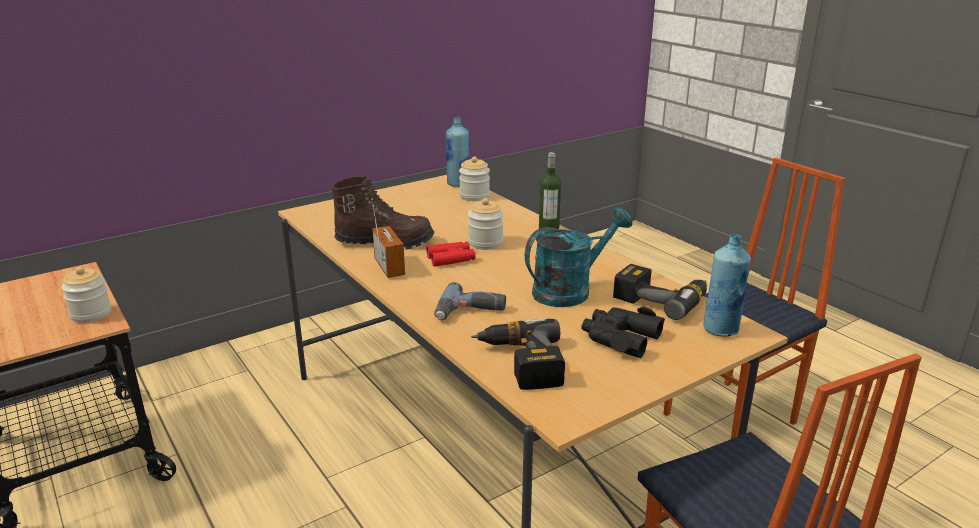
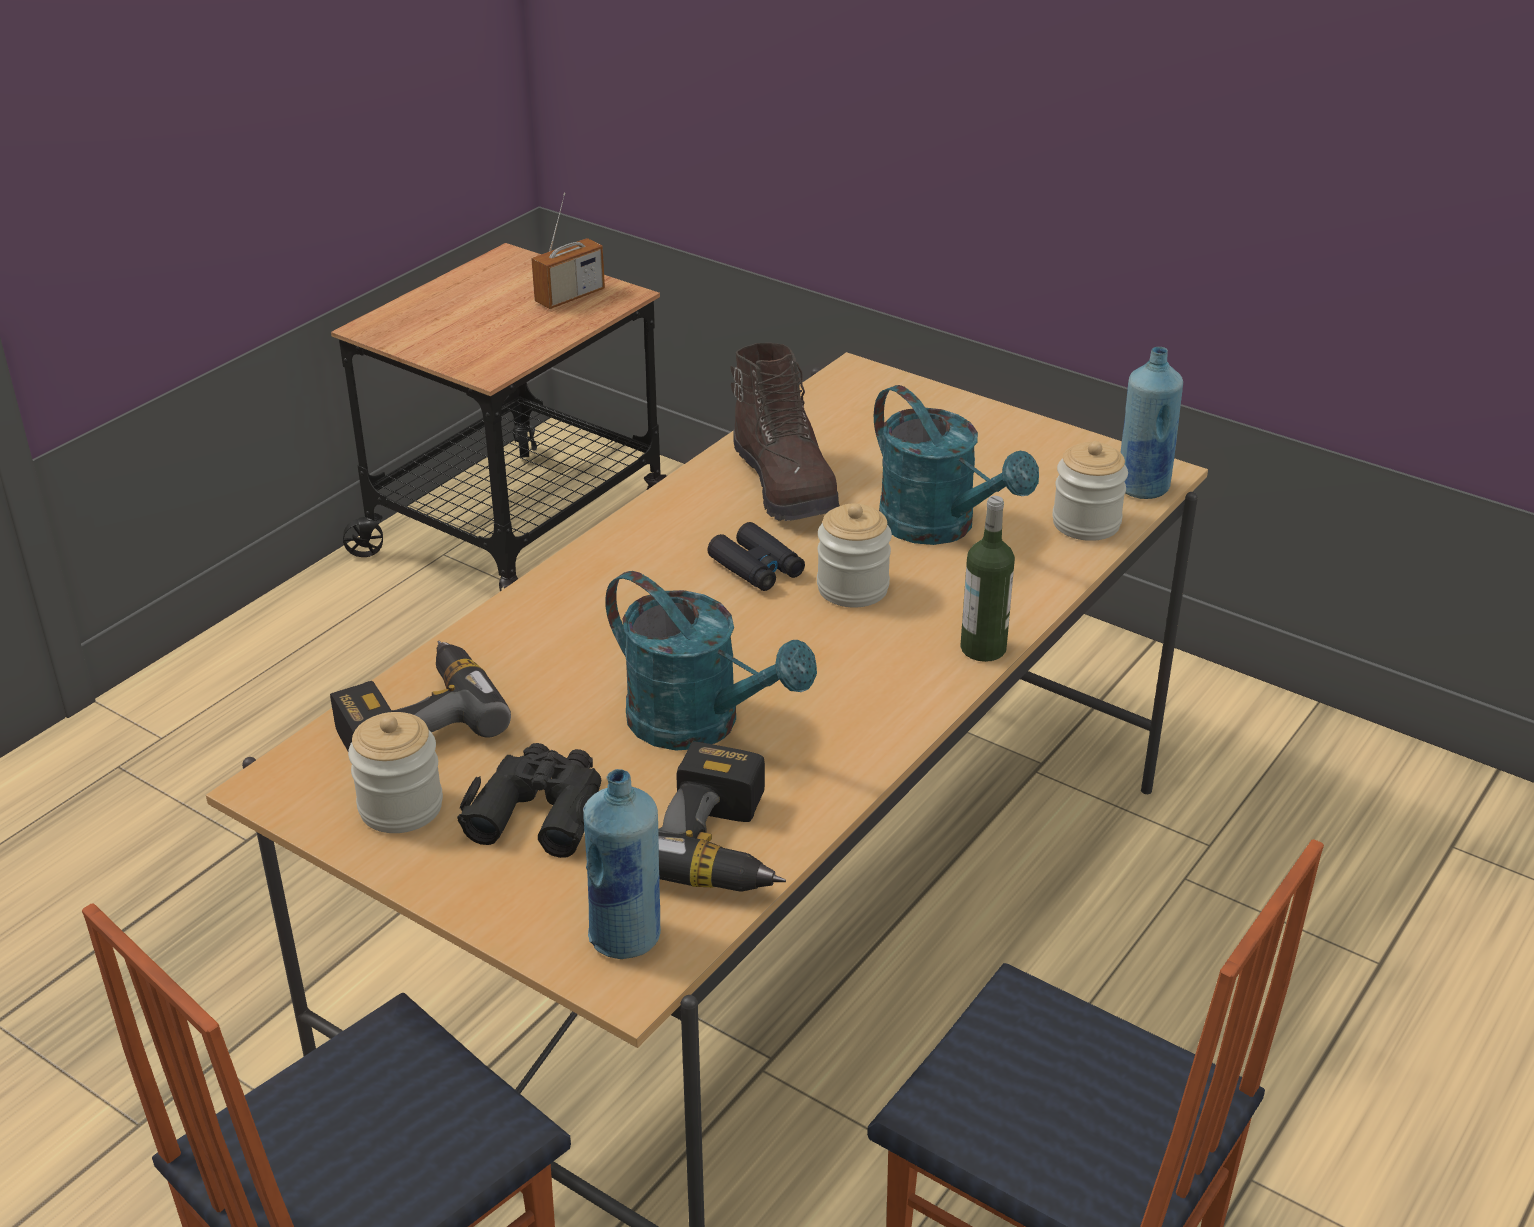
camera: 70 degrees right, 10 degrees up
jar [61,267,111,323] -> jar moved to [348,712,443,833]
radio [371,198,405,278] -> radio moved to [531,192,605,309]
red binoculars [426,241,475,267] -> black binoculars [707,522,805,591]
power drill [434,282,506,320] -> none
none -> turquoise watering can [874,385,1039,545]

